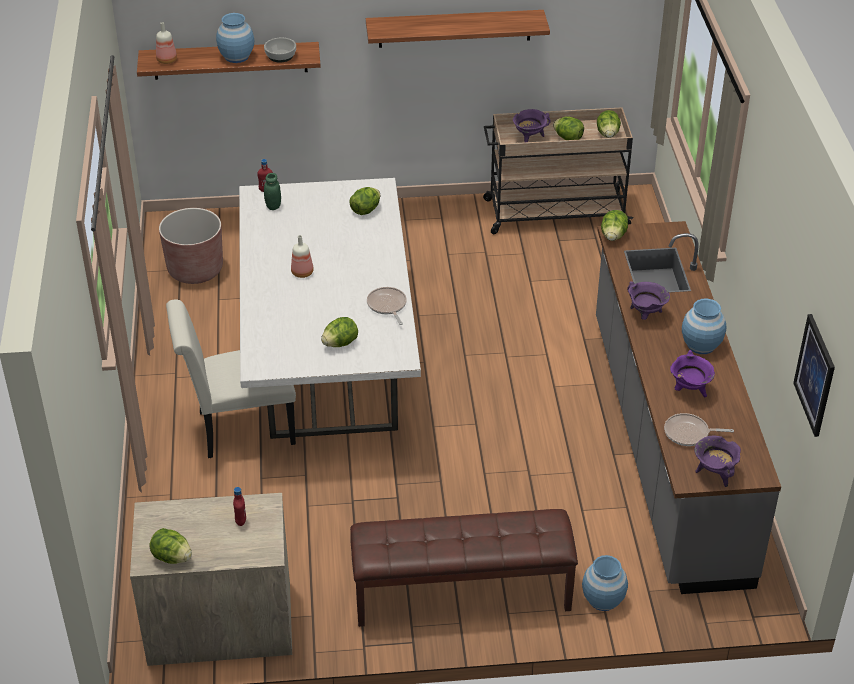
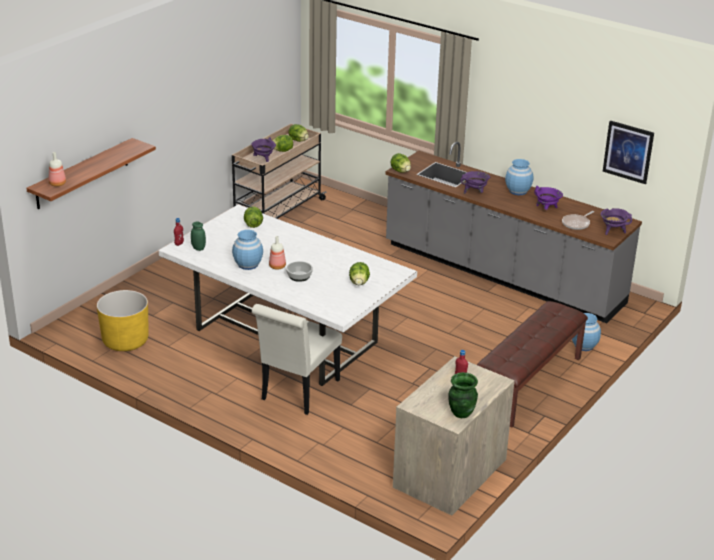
camera: 50 degrees left, 10 degrees down
lettuce [150,528,192,564] -> green vase [448,372,478,418]
brown planter [159,208,223,284] -> yellow planter [97,290,149,351]
blue vase [216,13,254,63] -> blue vase moved to [232,230,263,270]
bowl [264,38,296,63] -> bowl moved to [286,261,313,282]
shelf [366,10,550,48] -> none
frying pan [367,287,407,325] -> none

